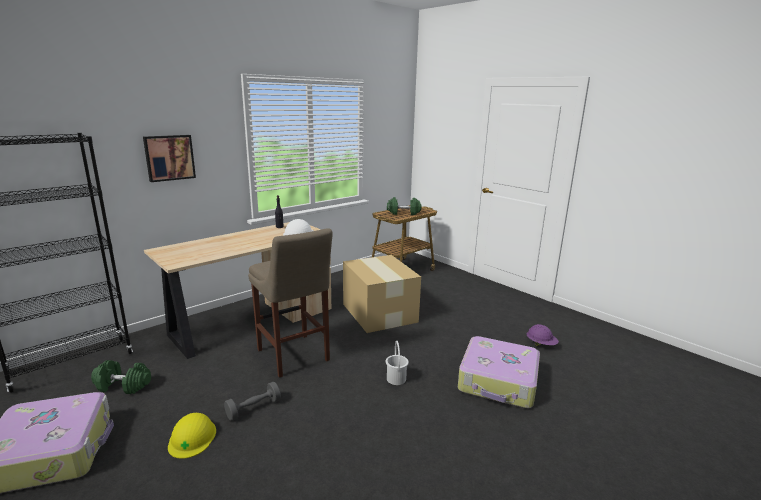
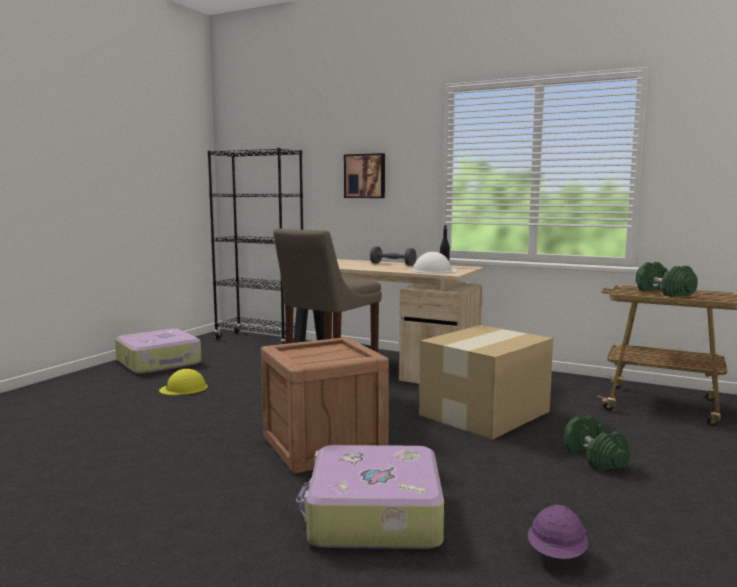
camera: 70 degrees right, 10 degrees down
green dumbbell [91,360,151,394] -> green dumbbell moved to [565,415,630,470]
grey dumbbell [224,382,281,421] -> grey dumbbell moved to [370,246,417,266]
white bucket [386,341,409,385] -> crate [261,337,389,474]

